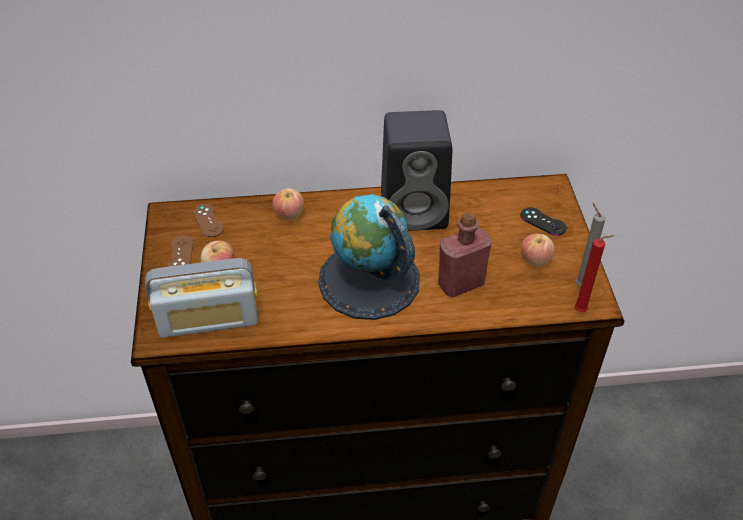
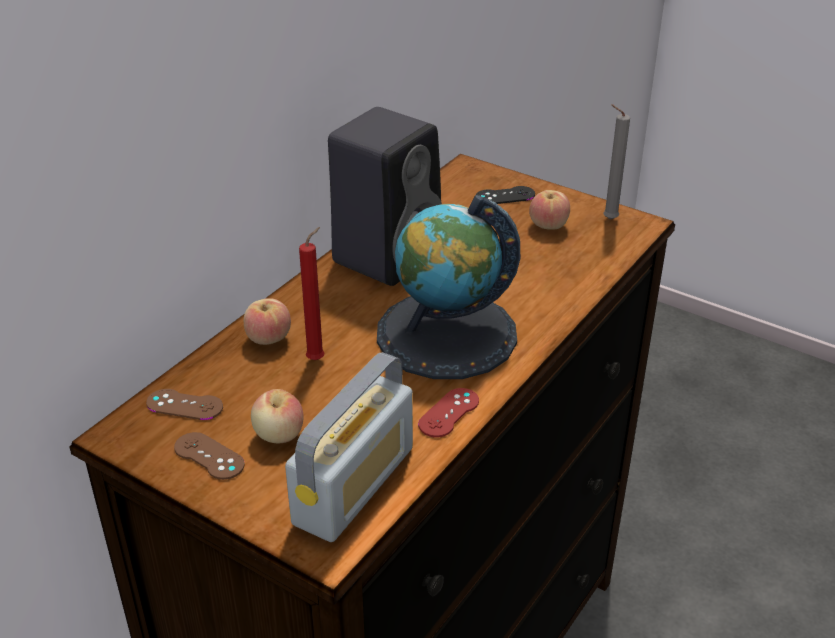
camera: 50 degrees left, 10 degrees down
red bottle [438,212,492,298] -> none
red candle [575,235,614,312] -> red candle moved to [299,227,325,360]
none -> red game controller [418,388,479,437]

